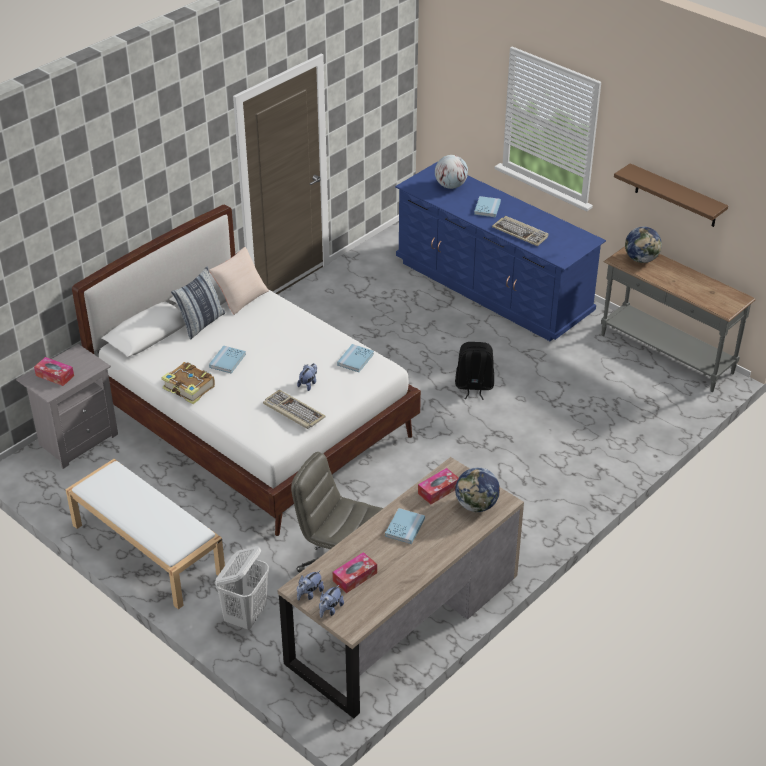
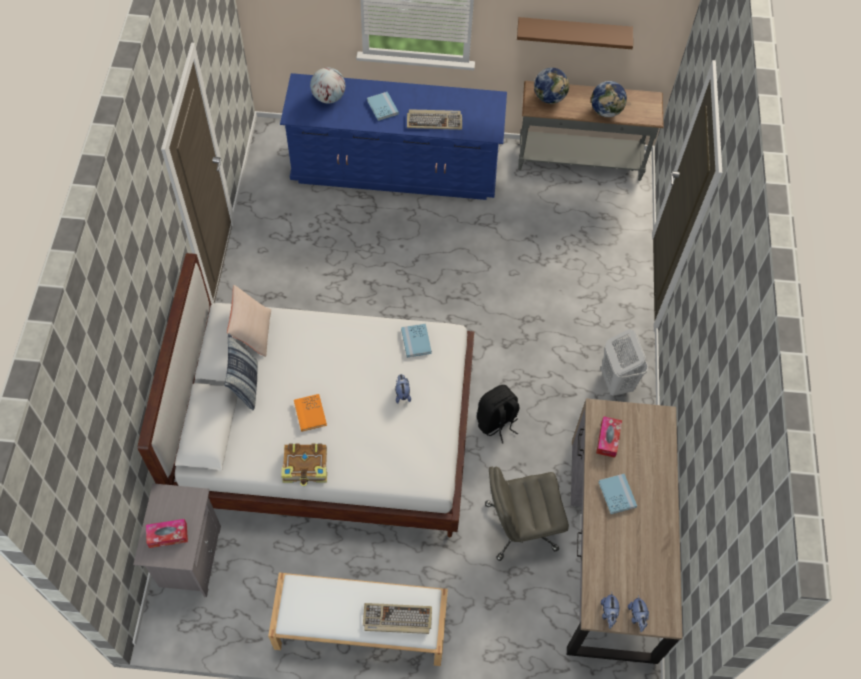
camera: 40 degrees left, 20 degrees up
blue book [209,346,246,374] -> orange book [294,394,327,432]
white laundry basket [215,546,269,629] -> white laundry basket moved to [601,329,648,396]
keyboard [263,390,326,429] -> keyboard moved to [363,603,432,634]
tissue box [333,552,377,593] -> none
black backpack [455,342,494,400] -> black backpack moved to [477,385,519,444]
globe [455,467,500,512] -> globe moved to [591,81,627,117]

